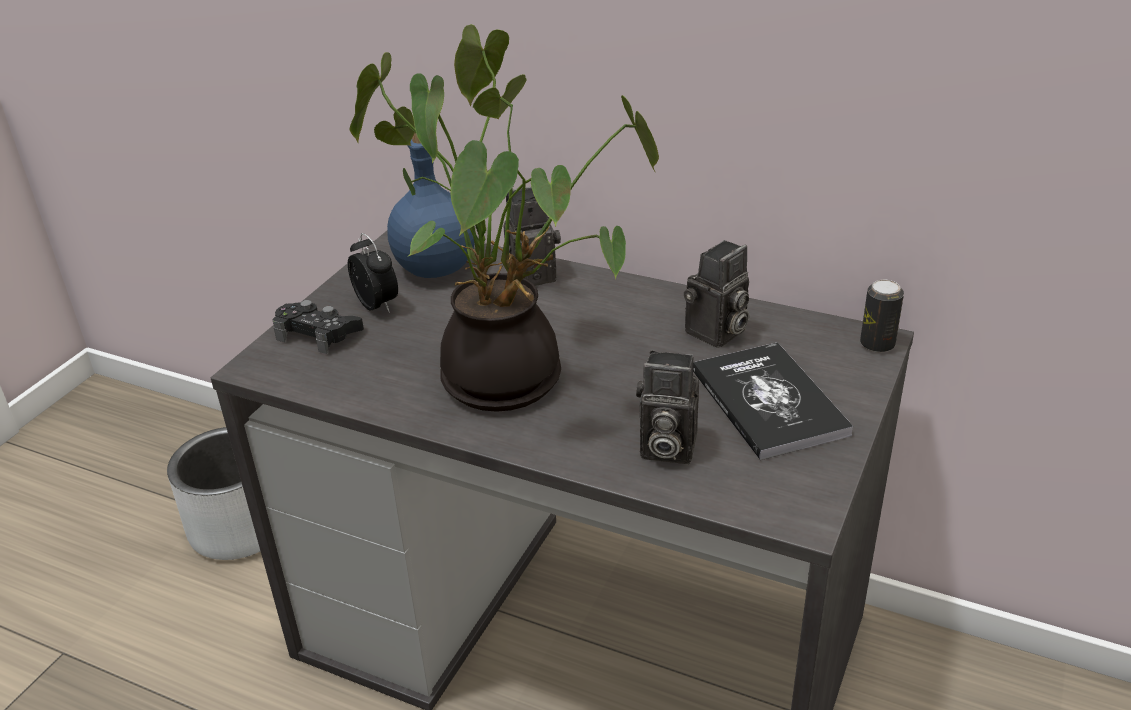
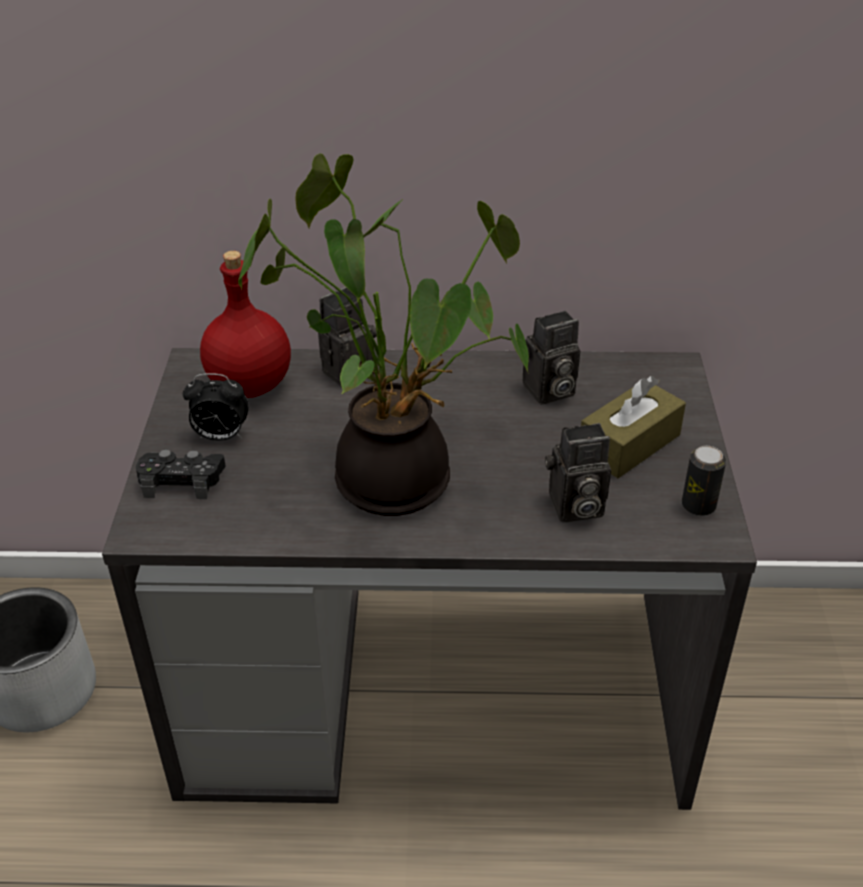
camera: 25 degrees left, 5 degrees up
alarm clock [348,233,398,313] -> alarm clock turned 150 degrees clockwise [183,373,249,441]
blue bottle [387,133,475,278] -> red bottle [200,251,291,398]
camera [684,240,749,348] -> camera turned 45 degrees clockwise [523,310,580,405]
book [693,342,853,460] -> brown tissue box [581,376,686,478]
can [860,280,904,353] -> can moved to [682,446,726,516]

